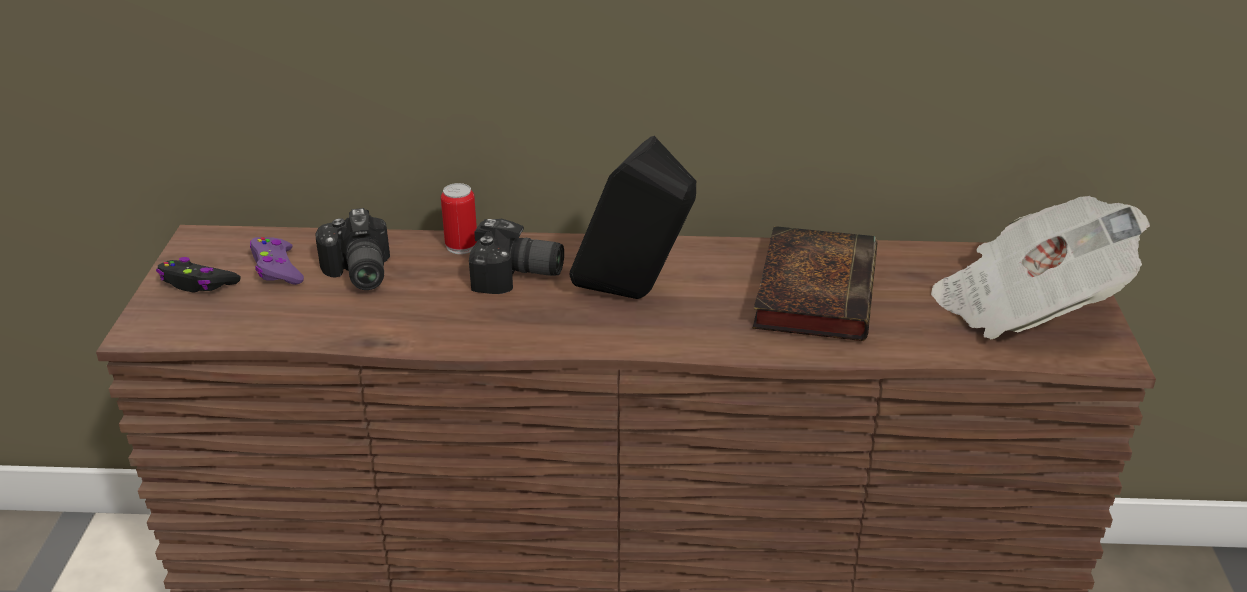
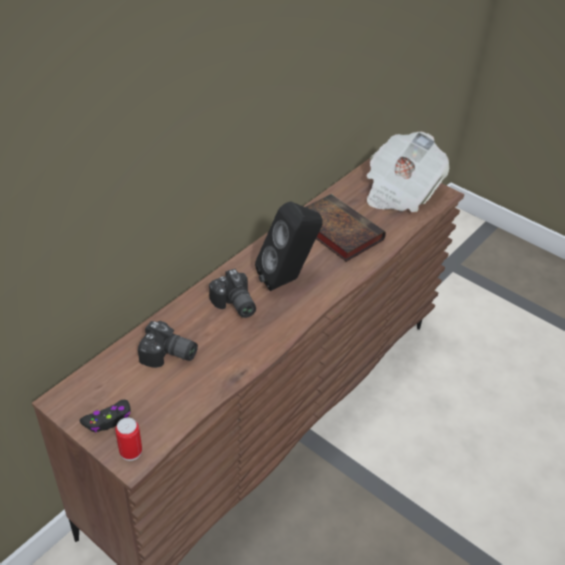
camera: 55 degrees left, 10 degrees up
purple game controller [250,237,304,285] -> none
can [441,183,477,254] -> can moved to [115,418,142,461]
camera [469,219,564,294] -> camera turned 105 degrees clockwise [209,269,256,318]

